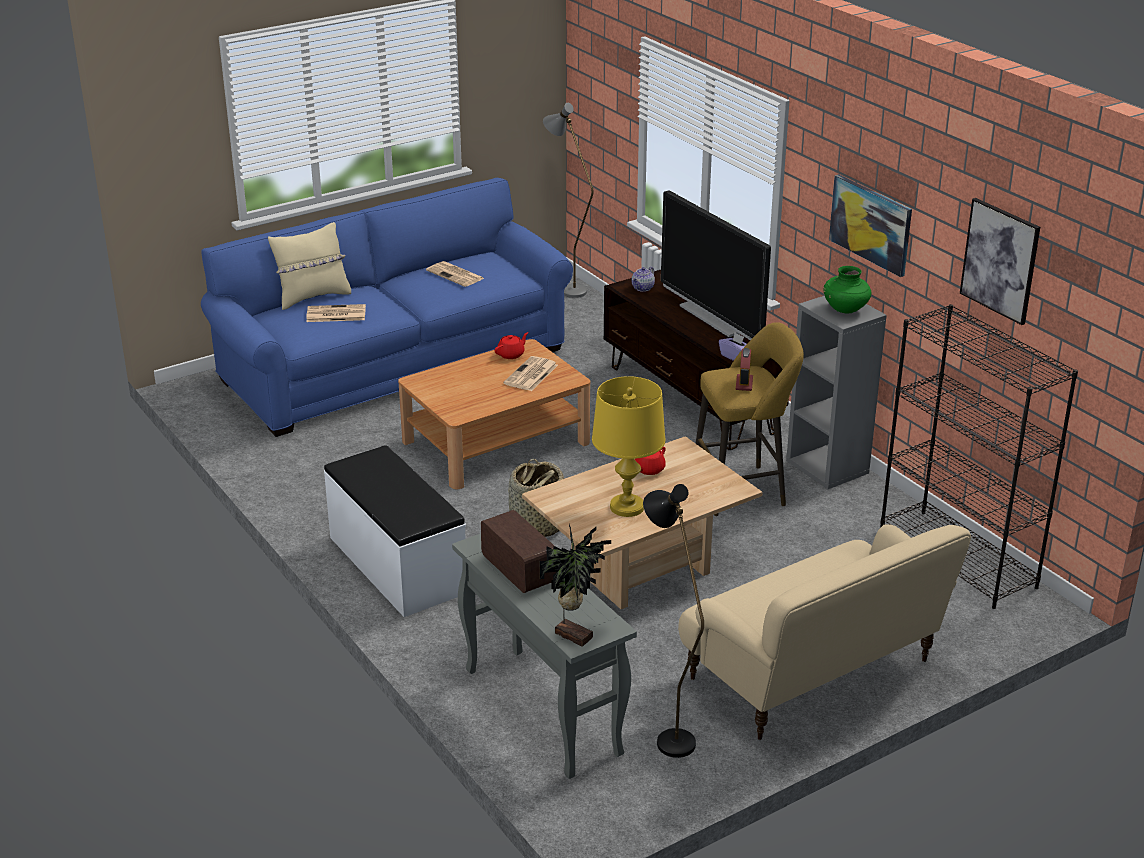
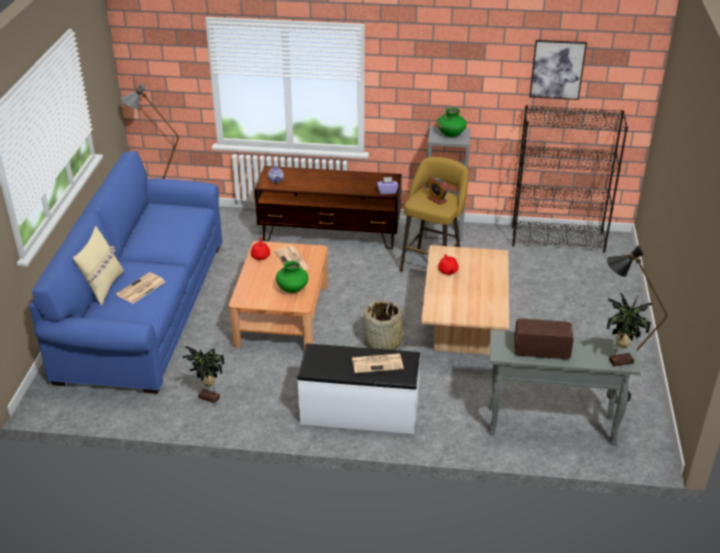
camera: 50 degrees left, 5 degrees up
newspaper [426,261,485,287] -> newspaper moved to [352,353,404,373]
yellow table lamp [592,376,666,517] -> none
television [661,190,771,340] -> none
beige sofa [678,524,971,740] -> none
picture [829,174,912,277] -> none
none -> potted plant [182,346,224,403]
none -> green vase [276,261,308,293]

